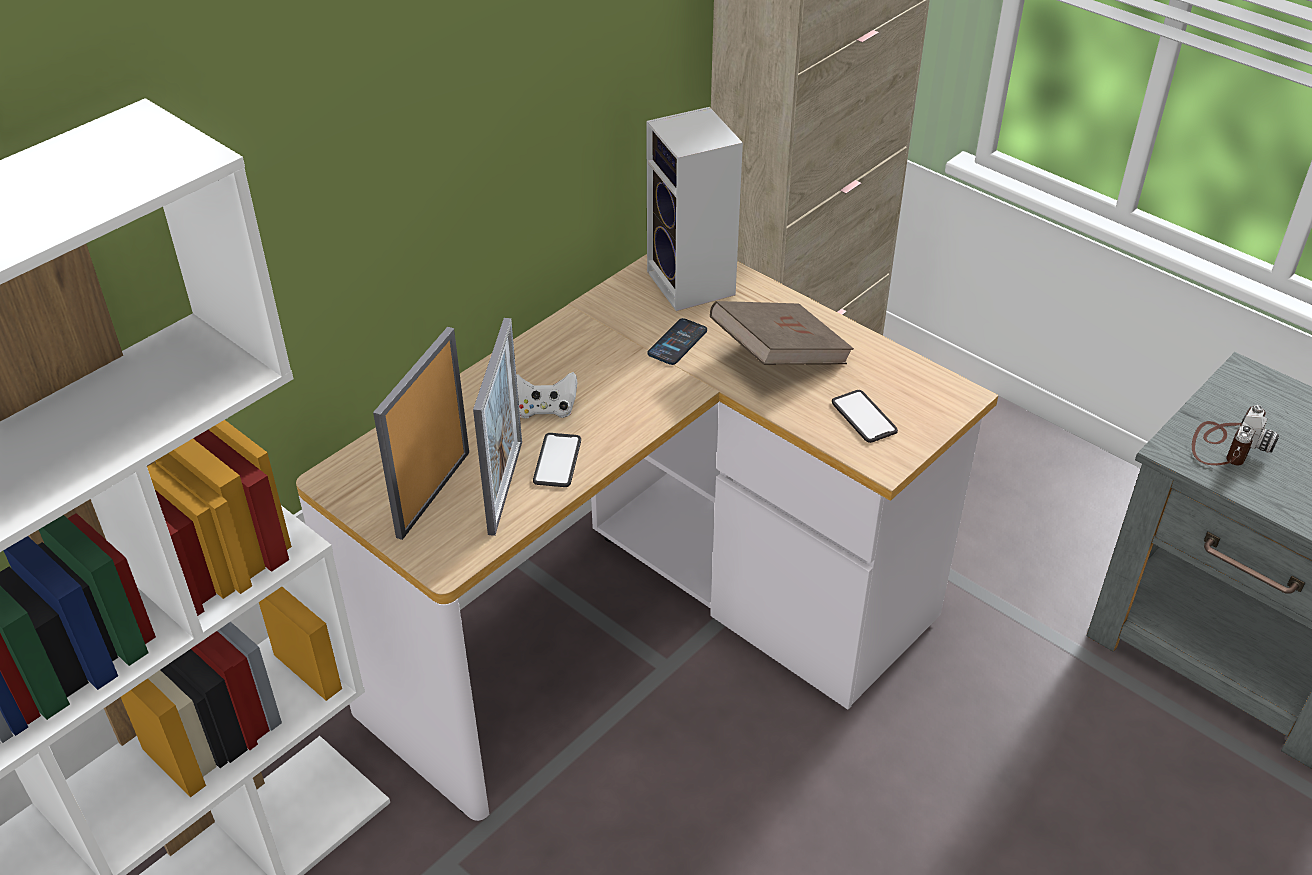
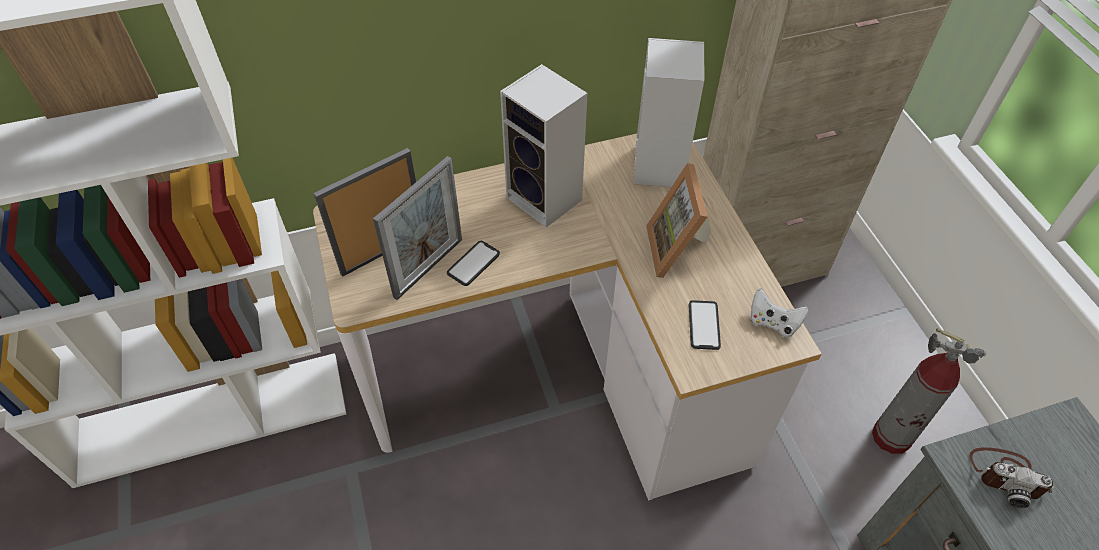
camera: 30 degrees right, 10 degrees up
white game controller [516,372,578,419] -> white game controller moved to [750,288,808,338]
phone [648,318,707,365] -> none
brown book [710,301,854,365] -> picture frame [646,163,711,278]
camera [1192,405,1279,465] -> camera turned 45 degrees clockwise [970,447,1054,508]
none -> speaker [500,64,588,228]
none -> fire extinguisher [872,328,986,454]

